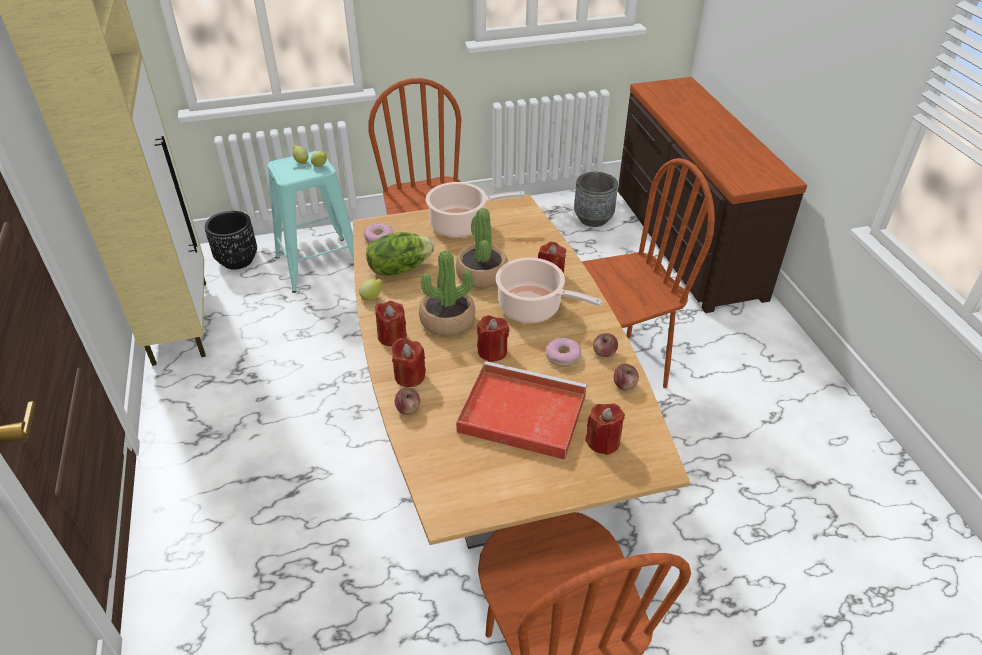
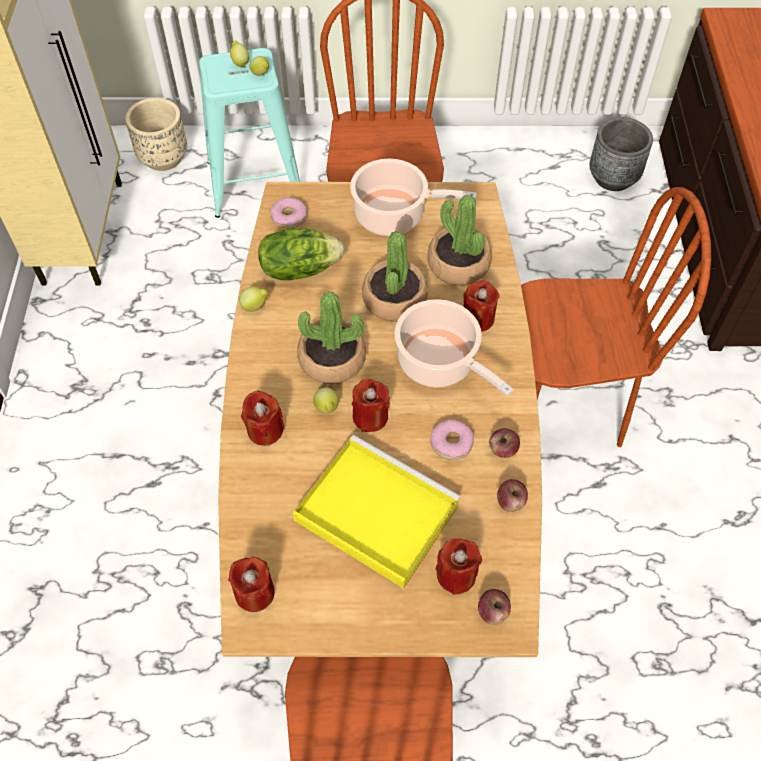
camera: 15 degrees right, 15 degrees up
black planter [205,211,257,270] -> beige planter [125,98,187,171]
red candle [375,301,407,346] -> red candle moved to [228,557,275,612]
apple [395,388,420,415] -> apple moved to [478,589,511,625]
red tray [456,361,587,460] -> yellow tray [293,435,461,588]
none -> lemon [313,387,339,413]
none -> potted plant [427,195,492,285]

